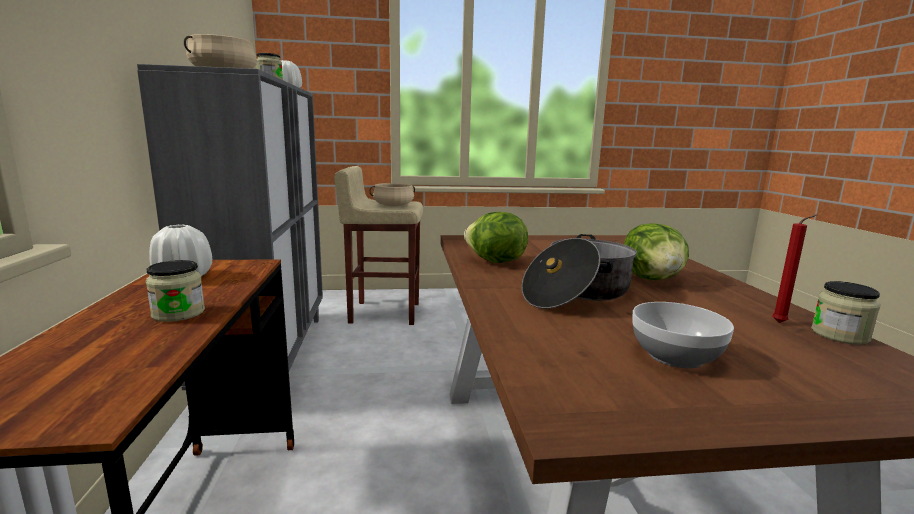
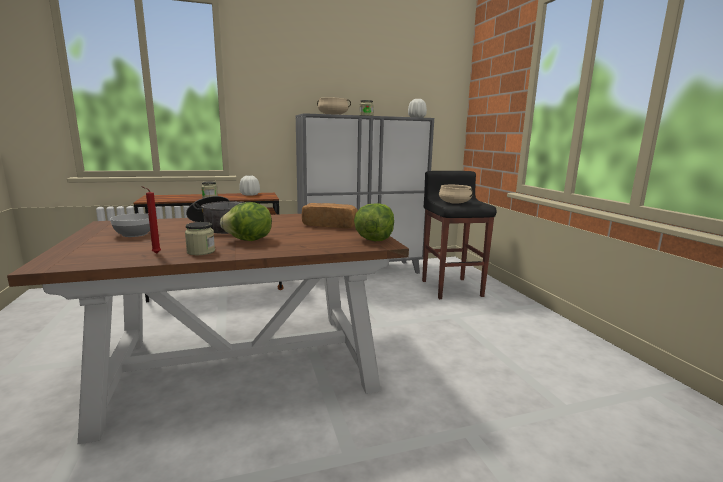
camera: 80 degrees right, 0 degrees up
beige stool [334,166,423,325] -> black stool [422,171,496,299]
lettuce [464,212,528,263] -> lettuce moved to [354,203,394,241]
jar [811,281,880,345] -> jar moved to [185,222,215,255]
none -> bread [302,203,358,229]

